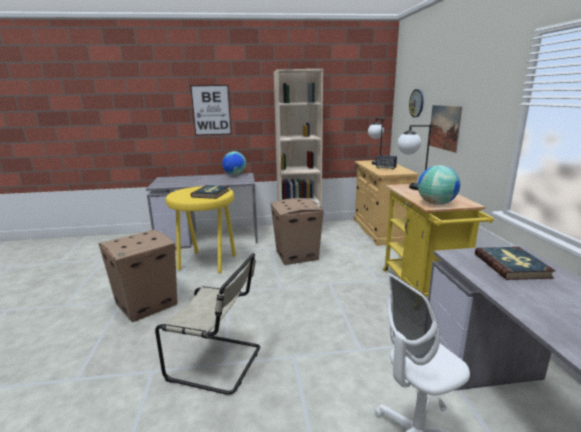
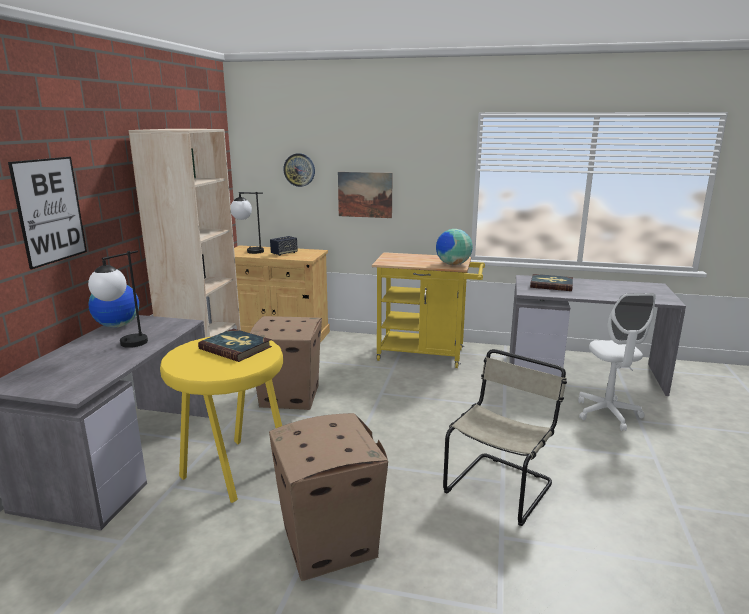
camera: 70 degrees left, 0 degrees up
table lamp [397,124,438,190] -> table lamp moved to [88,251,148,348]

